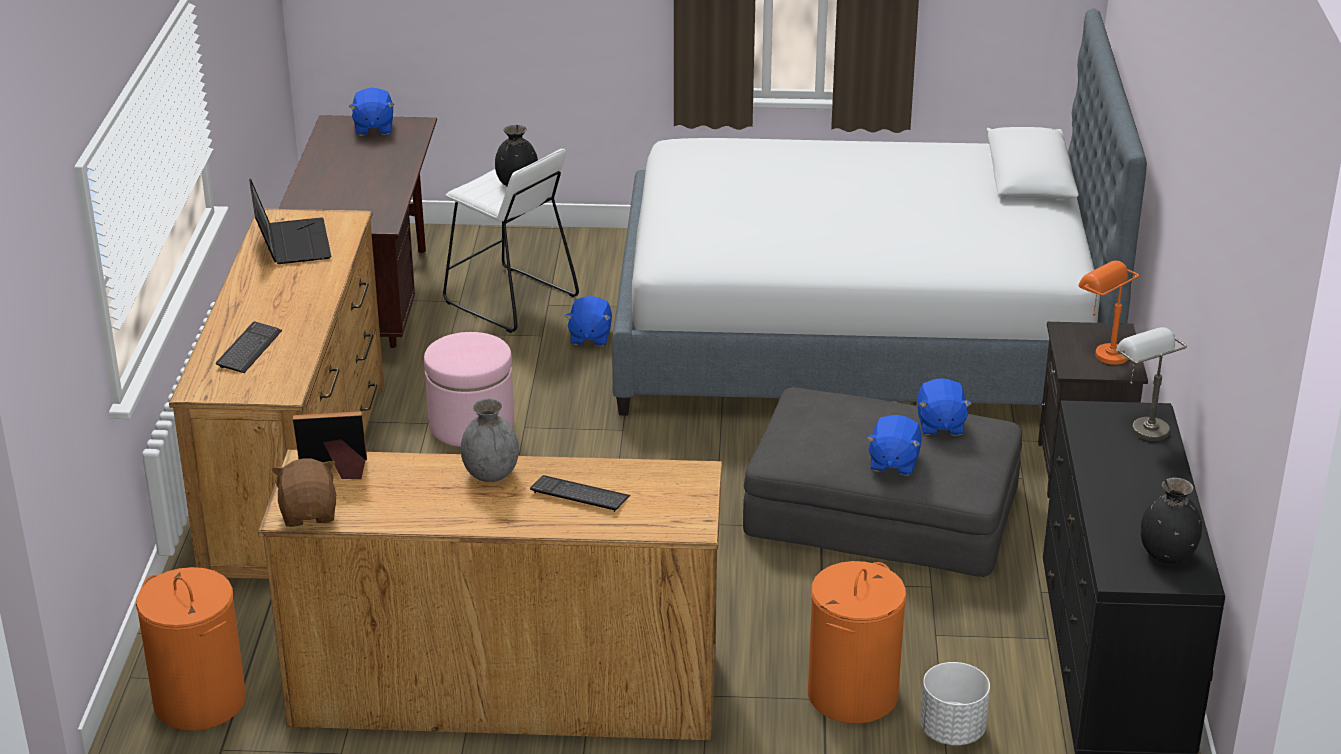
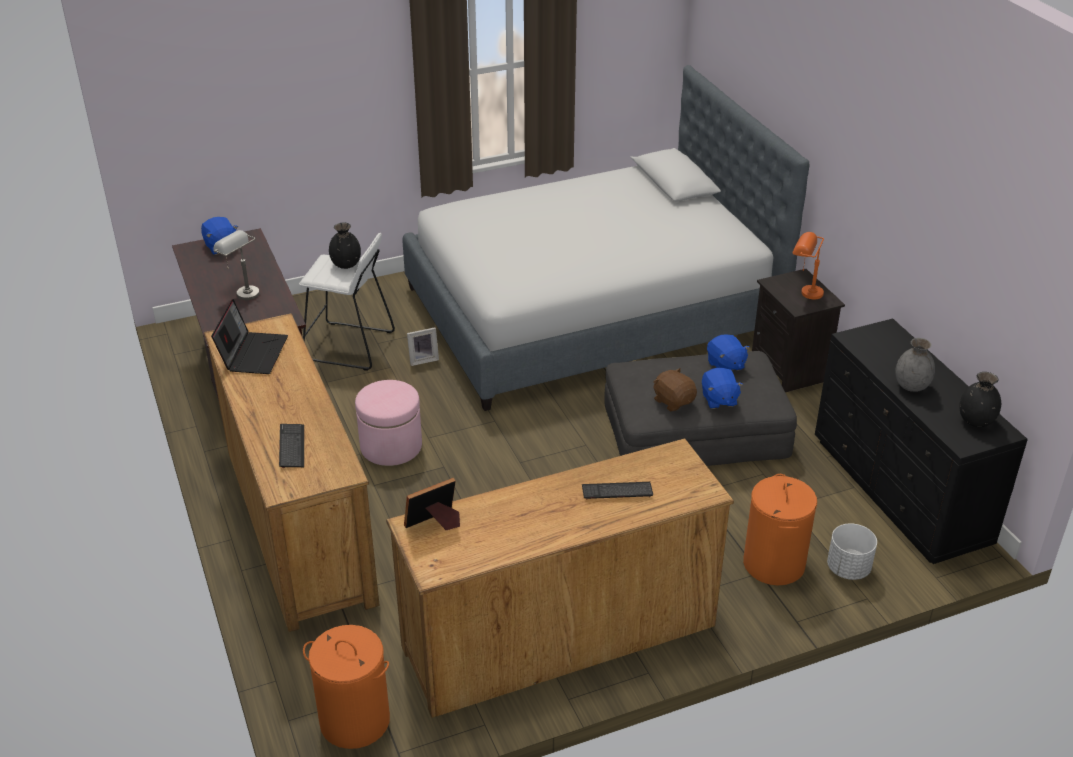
camera: 25 degrees left, 5 degrees up
laptop [249,178,331,264] -> laptop turned 45 degrees clockwise [211,299,288,374]
brown plush toy [272,459,336,527] -> brown plush toy moved to [653,368,697,412]
grey vase [461,398,519,482] -> grey vase moved to [895,338,935,392]
blue plush toy [565,296,612,346] -> picture frame [407,327,439,366]
grey table lamp [1116,327,1187,441] -> grey table lamp moved to [213,230,260,300]

